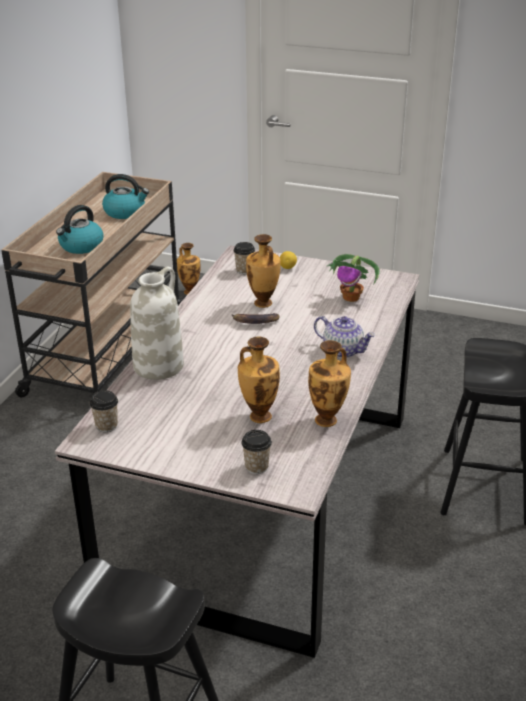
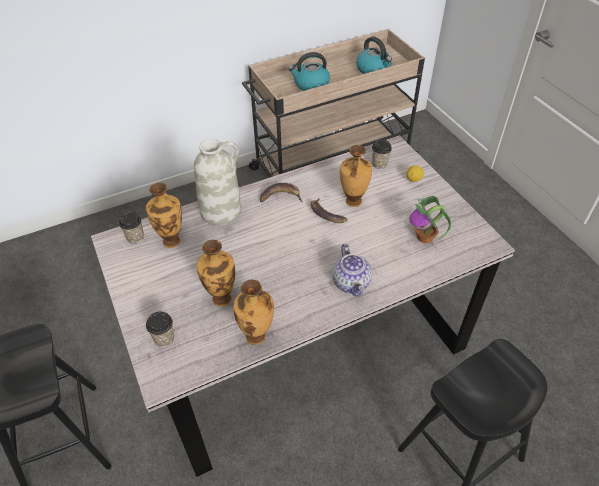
camera: 45 degrees right, 15 degrees up
vase [177,243,201,295] -> vase moved to [146,183,182,248]
none -> banana [260,183,302,202]

